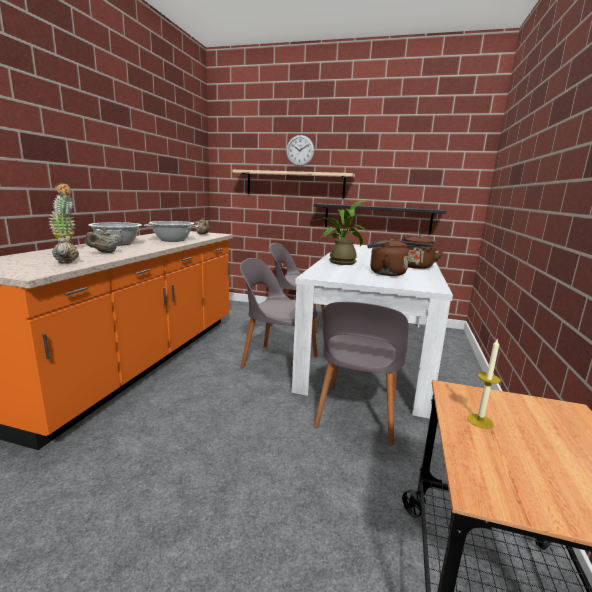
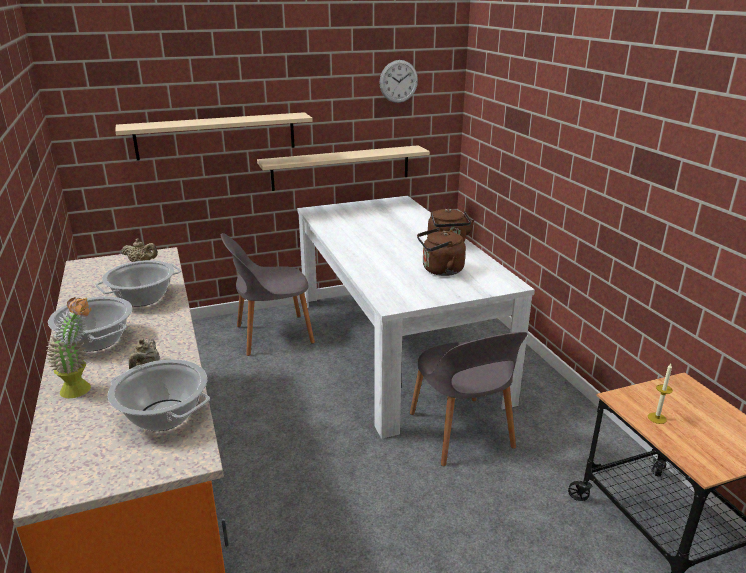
camera: 35 degrees left, 10 degrees up
beige teapot [52,234,79,264] -> cooking pot [108,359,210,431]
grey chair [240,258,318,368] -> none
wall clock [286,135,314,166] -> wall clock moved to [379,60,418,103]
potted plant [314,201,367,265] -> none
black shelf [314,203,446,234] -> beige shelf [257,145,430,191]

